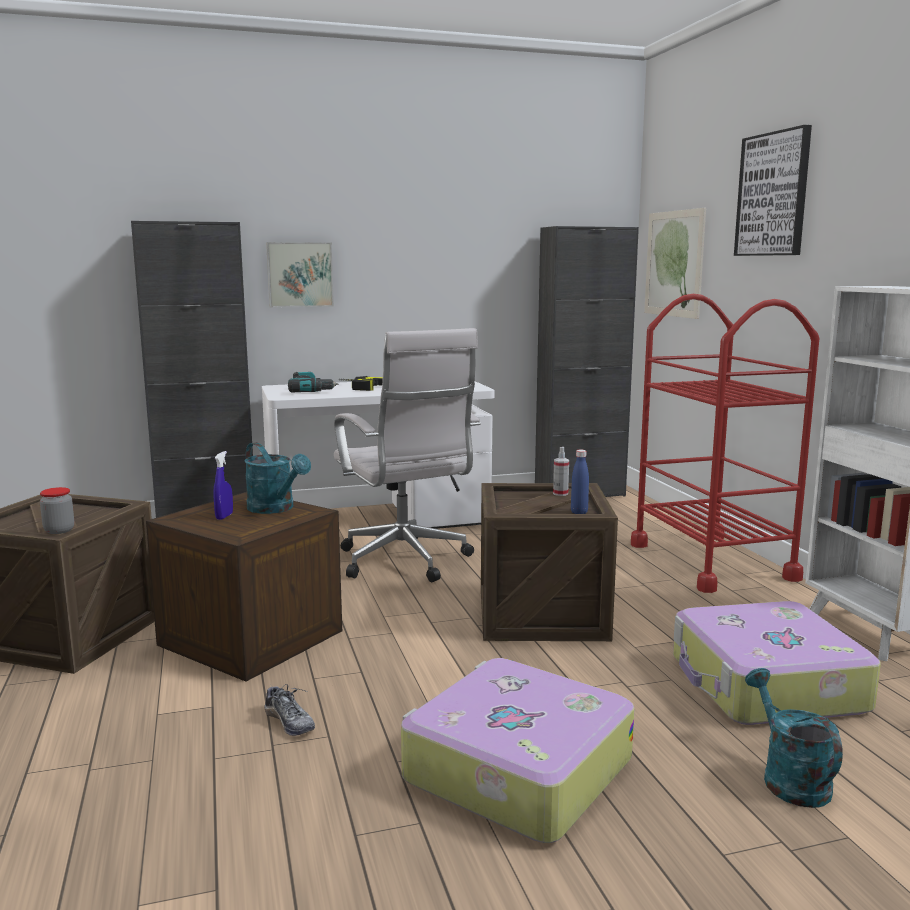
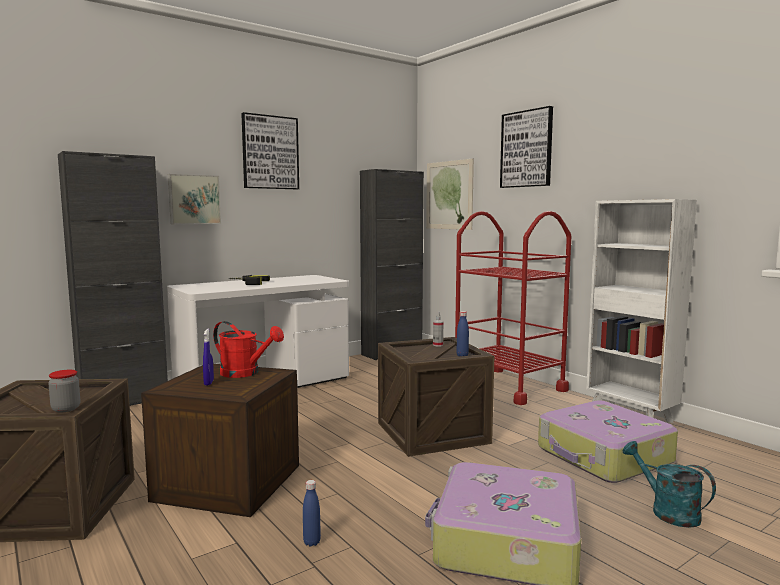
camera: 20 degrees left, 5 degrees down
turquoise watering can [244,442,311,514] -> red watering can [213,321,284,378]
shoe [264,684,315,736] -> blue bottle [303,480,321,546]
power drill [288,372,339,392] -> none
white office chair [334,328,481,582] -> none
none -> picture [241,112,299,189]

